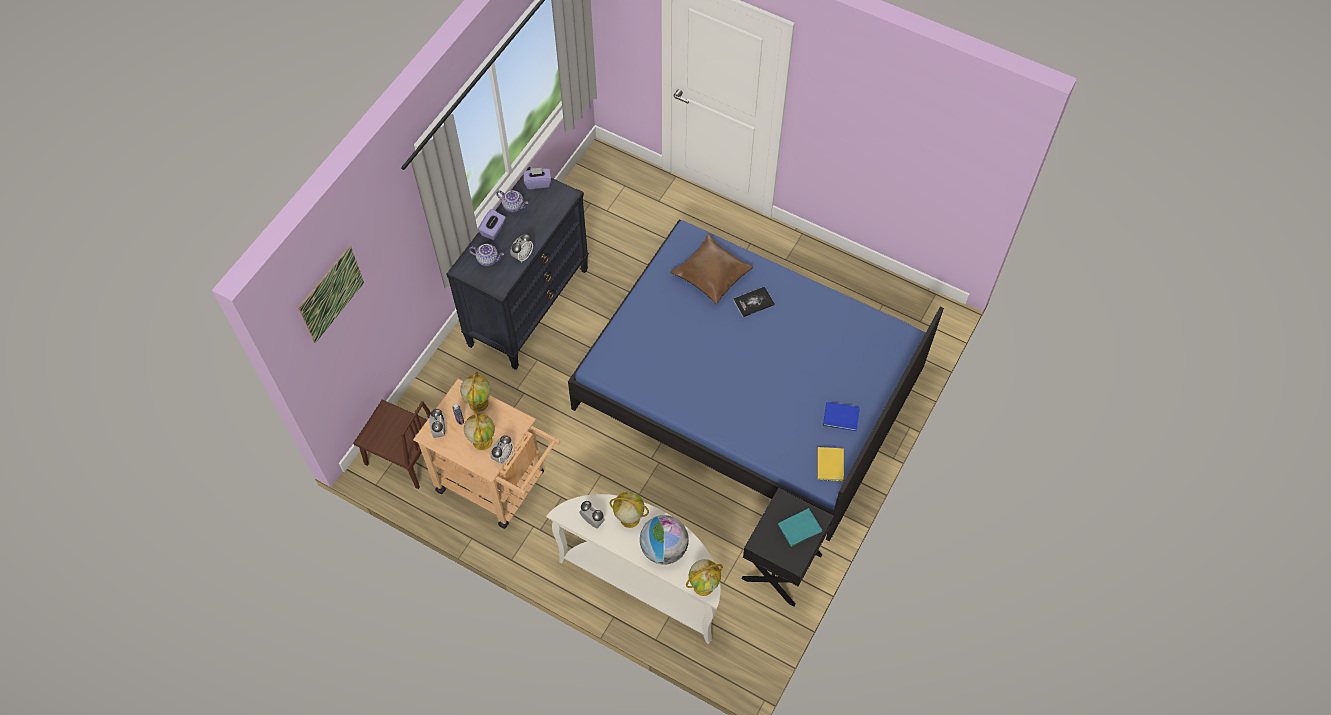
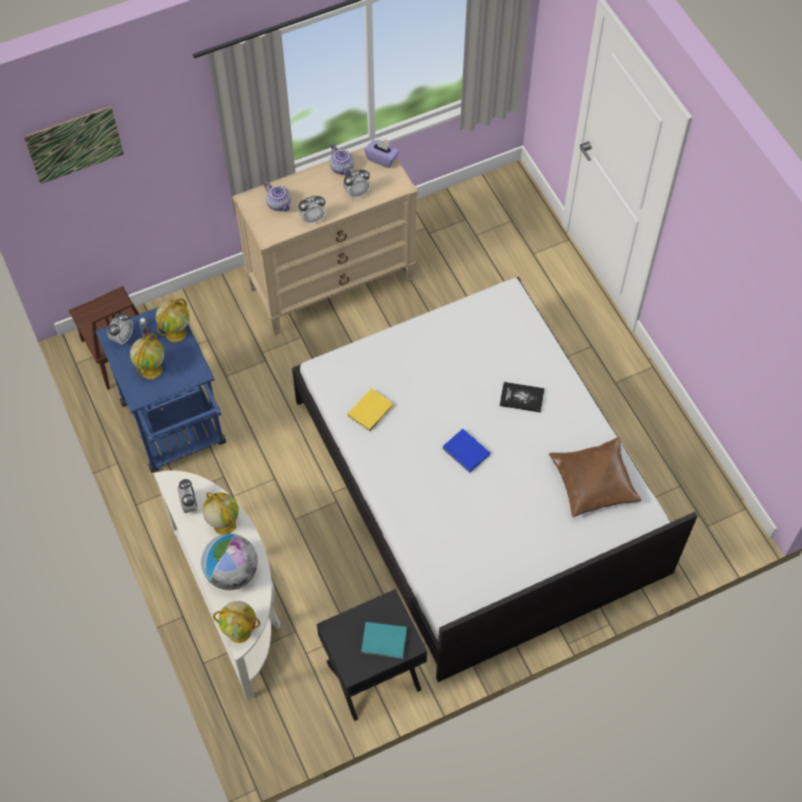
camera: 35 degrees right, 0 degrees up
beige cart [413,379,560,529] -> blue cart [95,307,226,473]
black dresser [446,167,589,370] -> beige dresser [232,139,418,335]
purple tissue box [478,209,506,240] -> none
alarm clock [490,435,514,464] -> alarm clock moved to [343,170,371,199]
blue bed [568,220,944,541] -> white bed [292,277,698,682]
brown pillow [670,234,753,304] -> brown pillow moved to [549,437,641,517]
yellow book [817,447,844,481] -> yellow book moved to [348,388,394,431]
blue book [823,402,860,431] -> blue book moved to [442,429,490,473]

